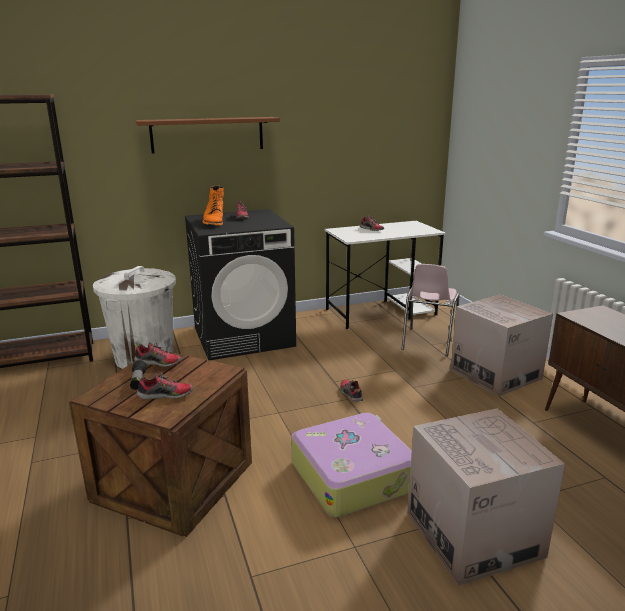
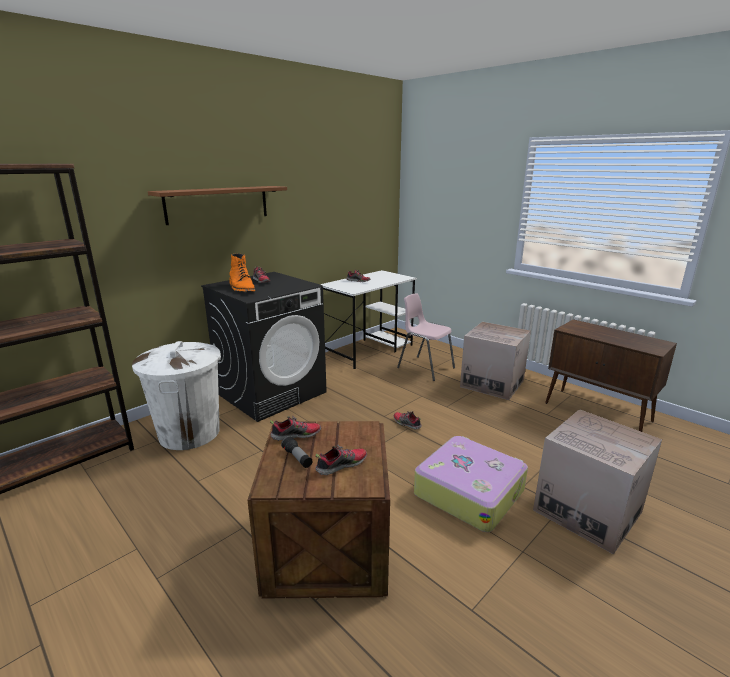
camera: 25 degrees left, 0 degrees up
pink chair [402,264,460,356] -> pink chair turned 135 degrees clockwise [397,293,455,381]

